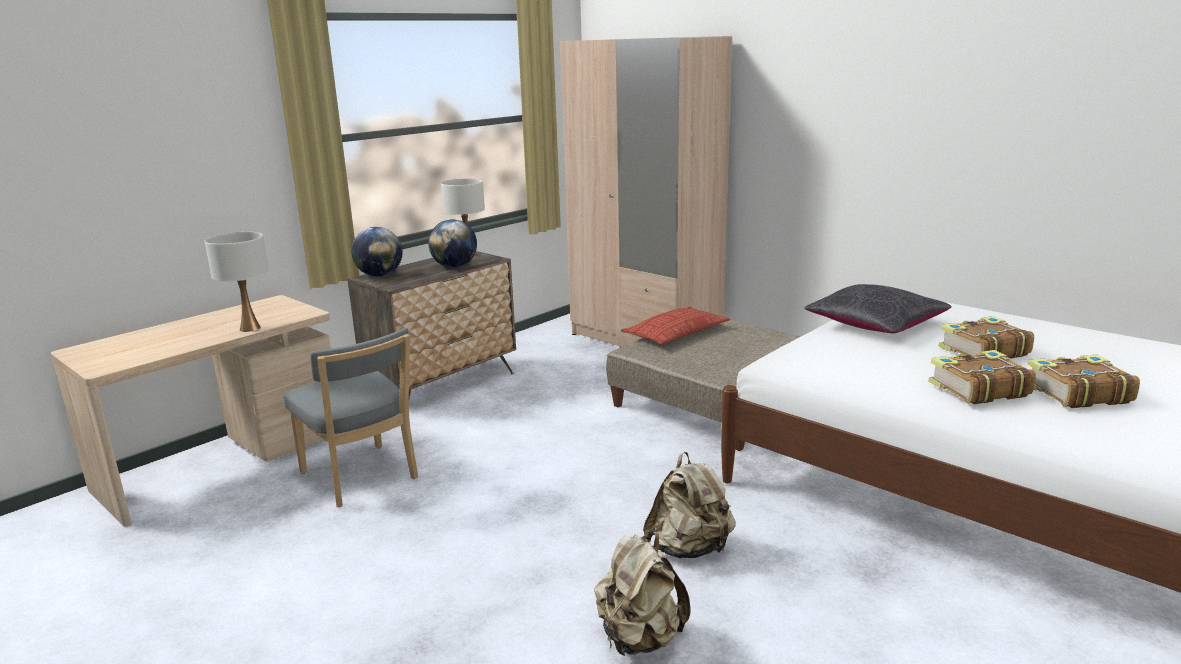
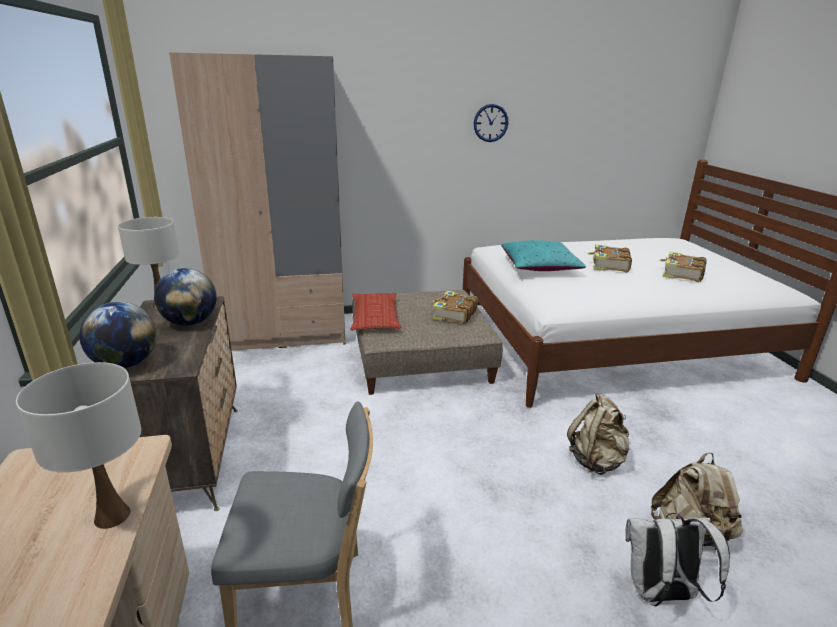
camera: 55 degrees left, 5 degrees up
black pillow [804,284,952,333] -> turquoise pillow [501,240,586,271]
book [928,350,1036,405] -> book moved to [432,291,478,324]
none -> wall clock [474,104,508,142]
none -> white backpack [625,513,730,606]

